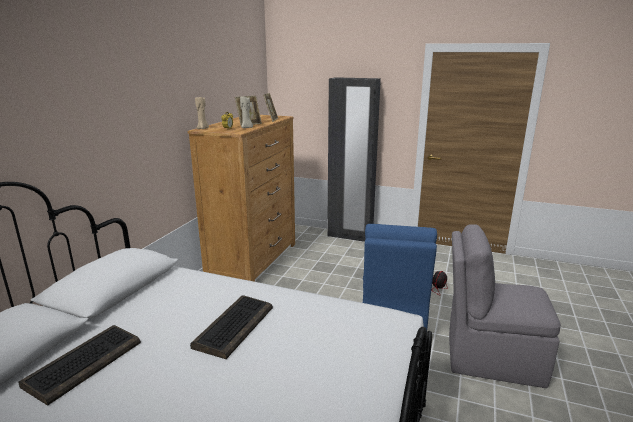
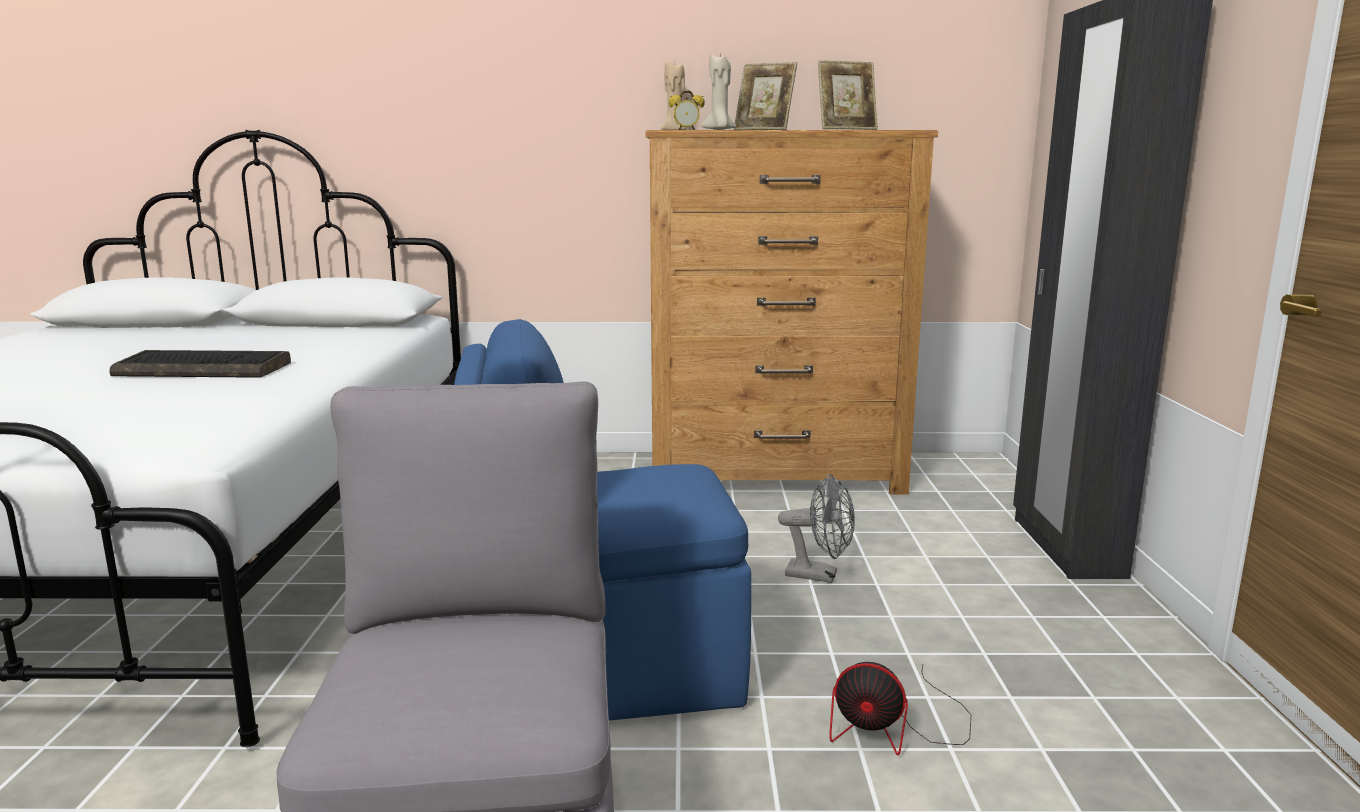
camera: 70 degrees right, 5 degrees down
keyboard [19,325,141,406] -> none
none -> grey fan [778,474,855,583]

